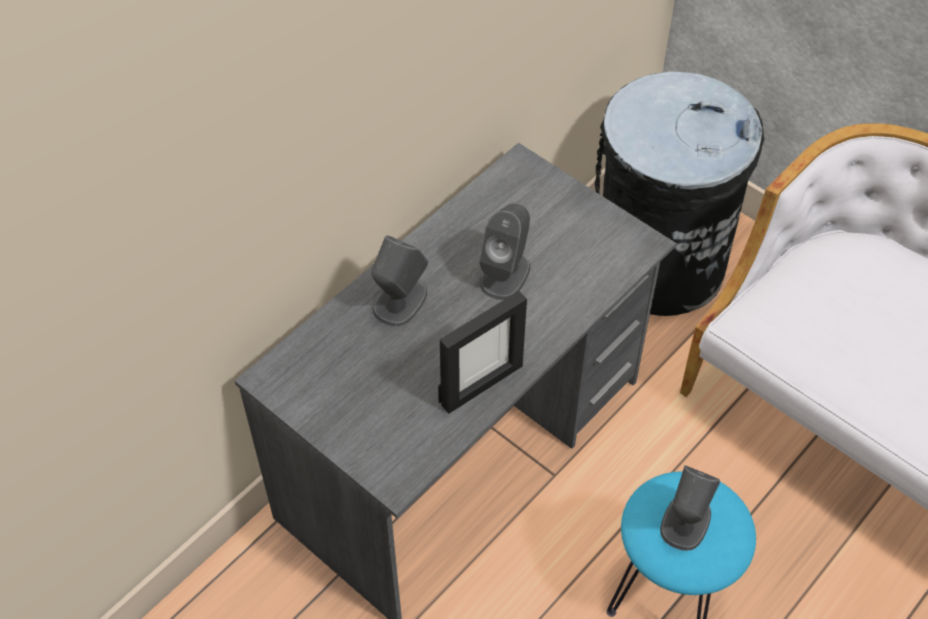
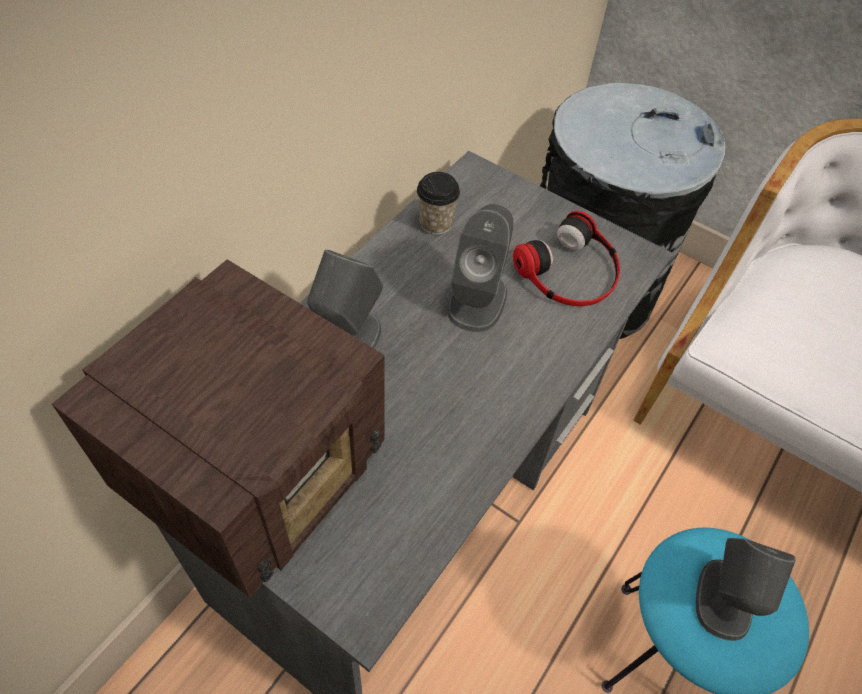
camera: 10 degrees left, 0 degrees up
picture frame [438,291,527,414] -> none
none -> radio [52,259,385,598]
none -> cup [417,172,460,235]
none -> headphones [513,211,620,306]

